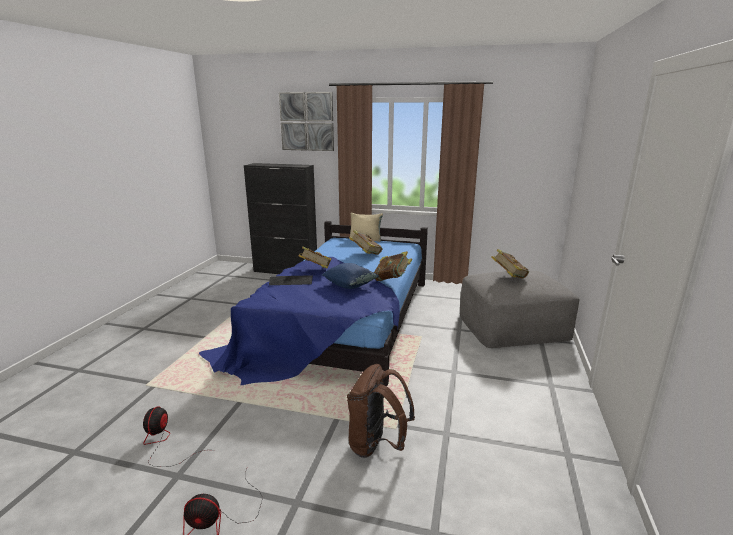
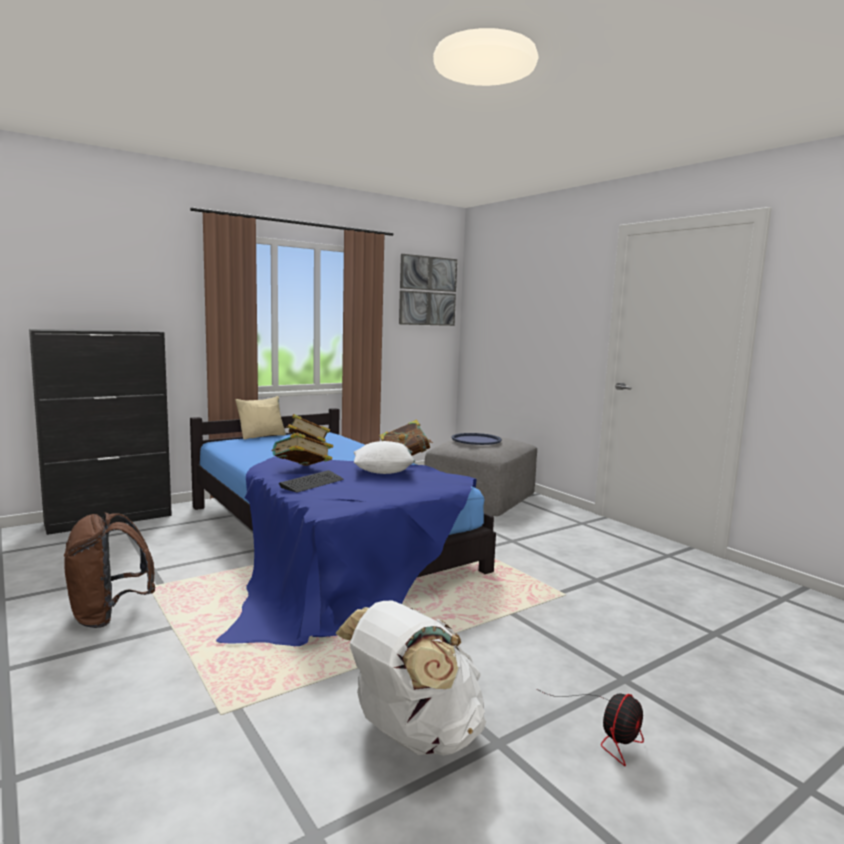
camera: 50 degrees left, 10 degrees down
fan [143,406,205,467] -> white backpack [335,600,486,756]
picture [279,92,334,151] -> picture moved to [399,254,457,326]
blue pillow [322,263,379,289] -> white pillow [354,441,415,474]
brown backpack [347,364,415,458] -> brown backpack moved to [64,512,155,628]
book [491,249,529,279] -> blue tray [451,433,502,445]

